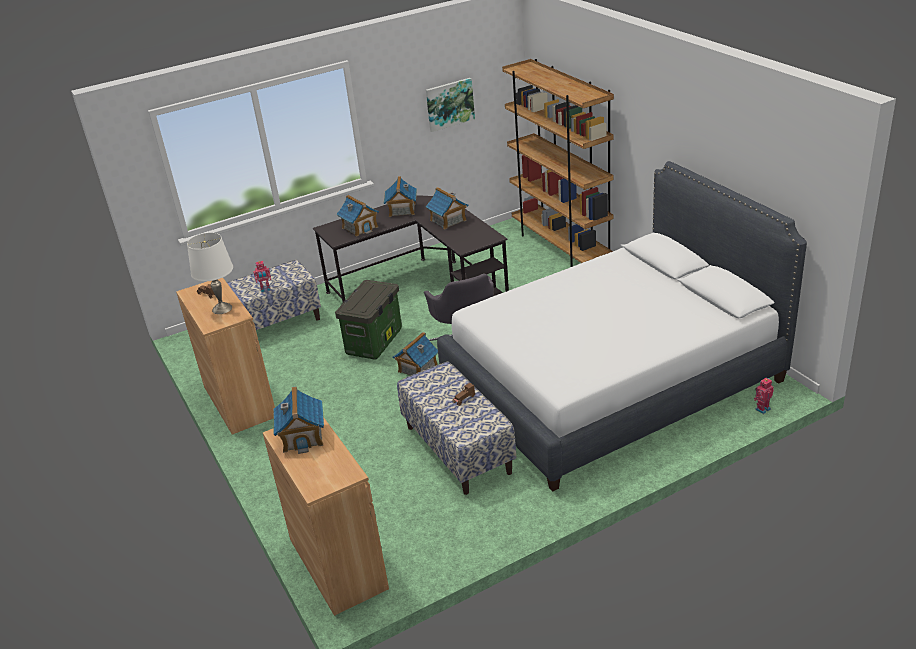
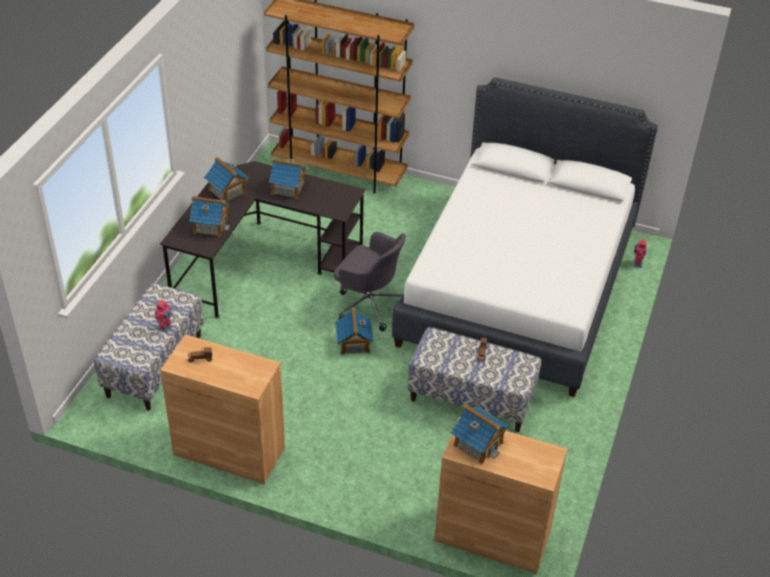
camera: 45 degrees left, 10 degrees up
white table lamp [187,233,233,314] -> none
storage box [335,280,402,360] -> none
picture [426,78,475,132] -> none

